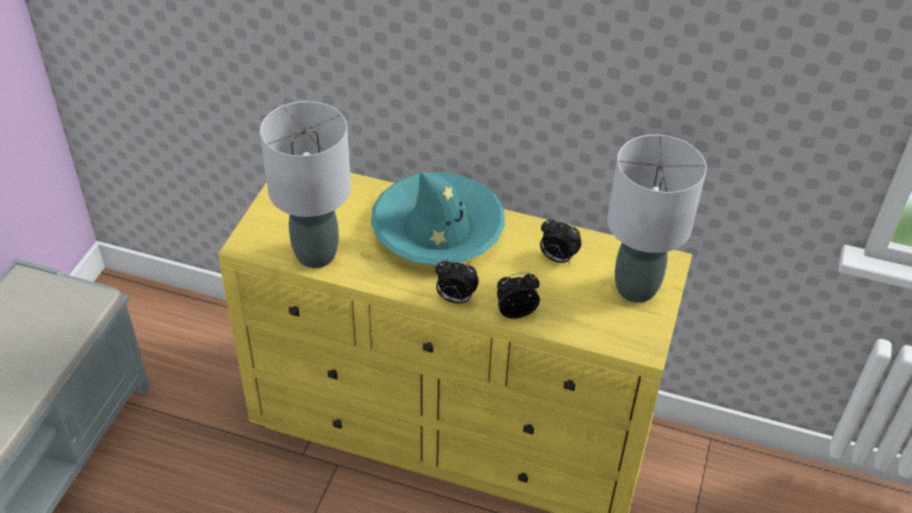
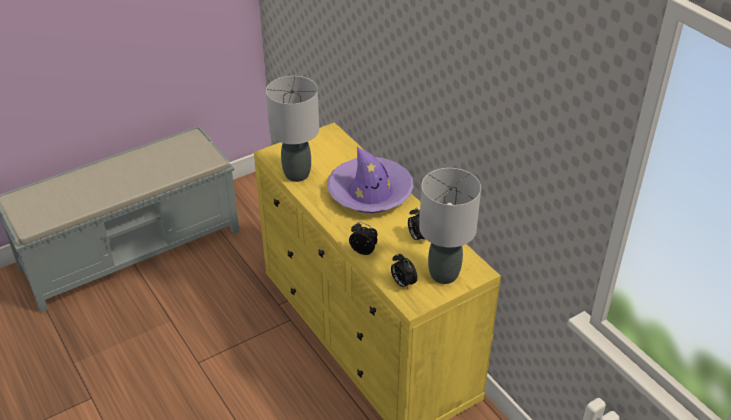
camera: 40 degrees right, 5 degrees down
turquoise hat [371,172,505,265] -> purple hat [327,147,414,213]
alarm clock [435,259,479,303] -> alarm clock moved to [391,253,418,289]

